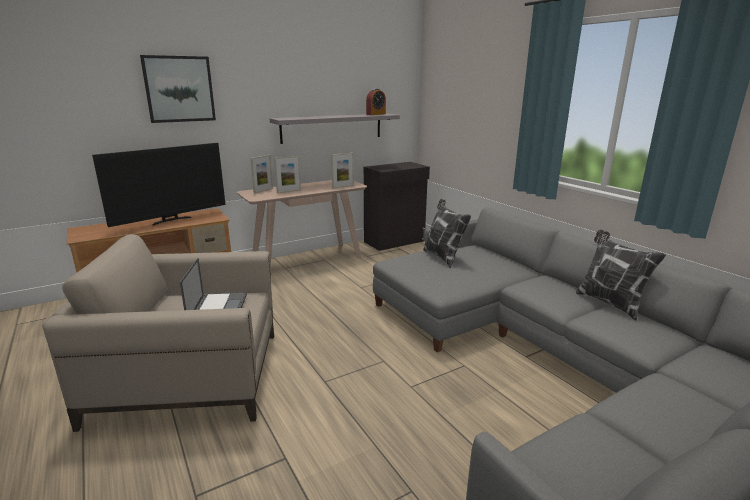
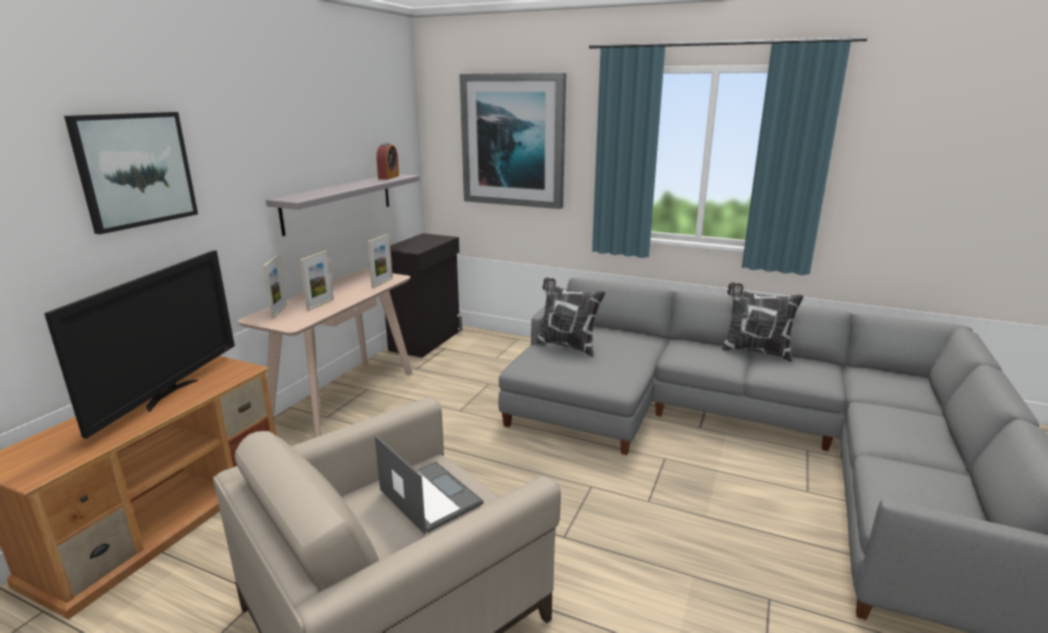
camera: 35 degrees left, 0 degrees up
none -> picture [460,73,566,209]

